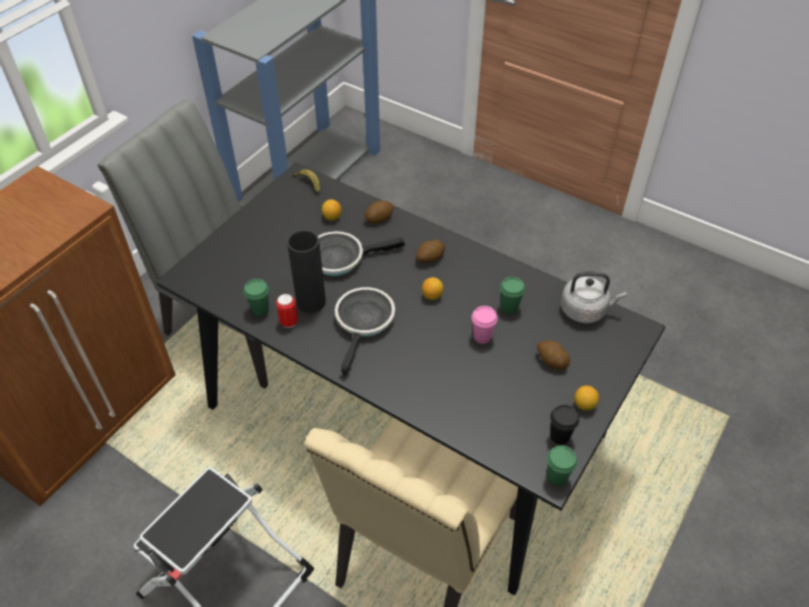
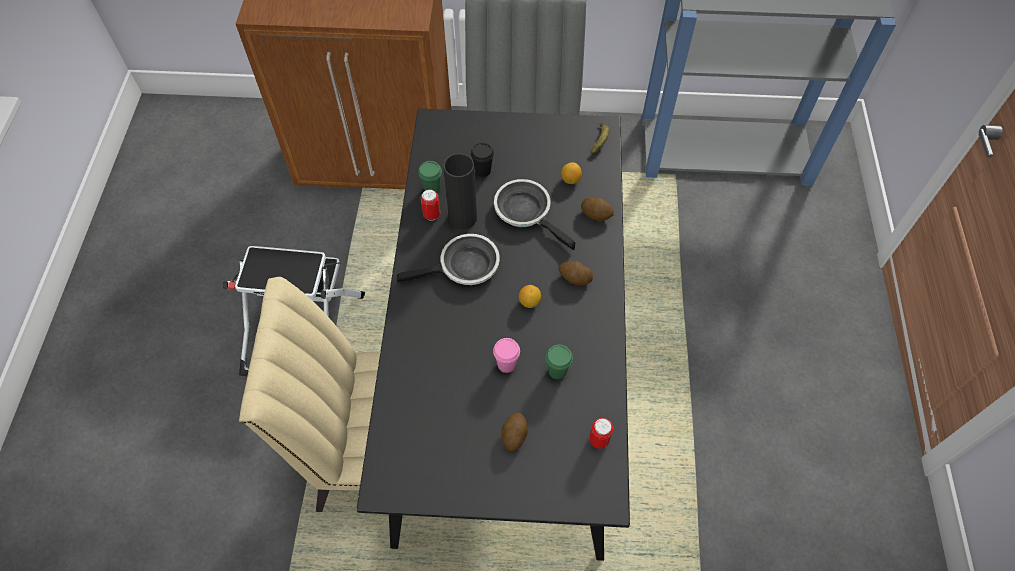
camera: 60 degrees right, 10 degrees up
green cup [547,446,577,487] -> none
black cup [550,404,579,445] -> black cup moved to [471,142,494,177]
grey kettle [561,271,627,323] -> can [589,418,613,449]
lemon [574,385,599,411] -> none

